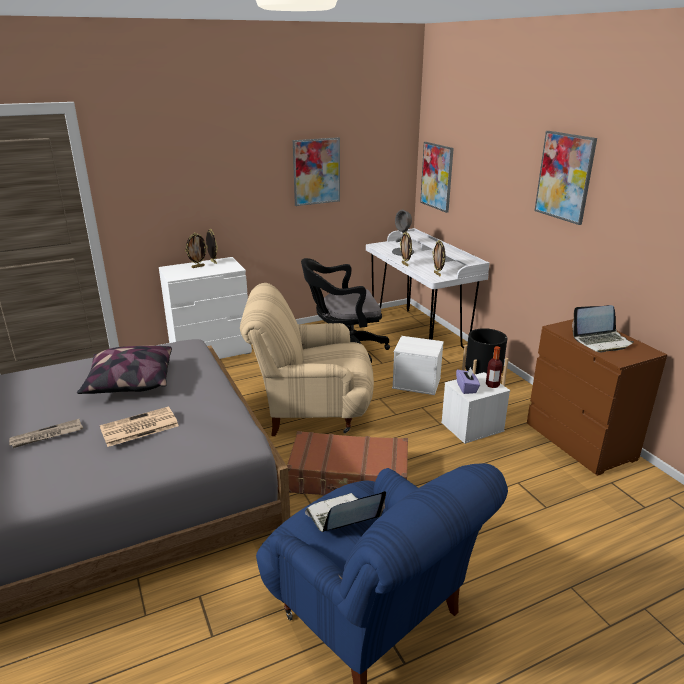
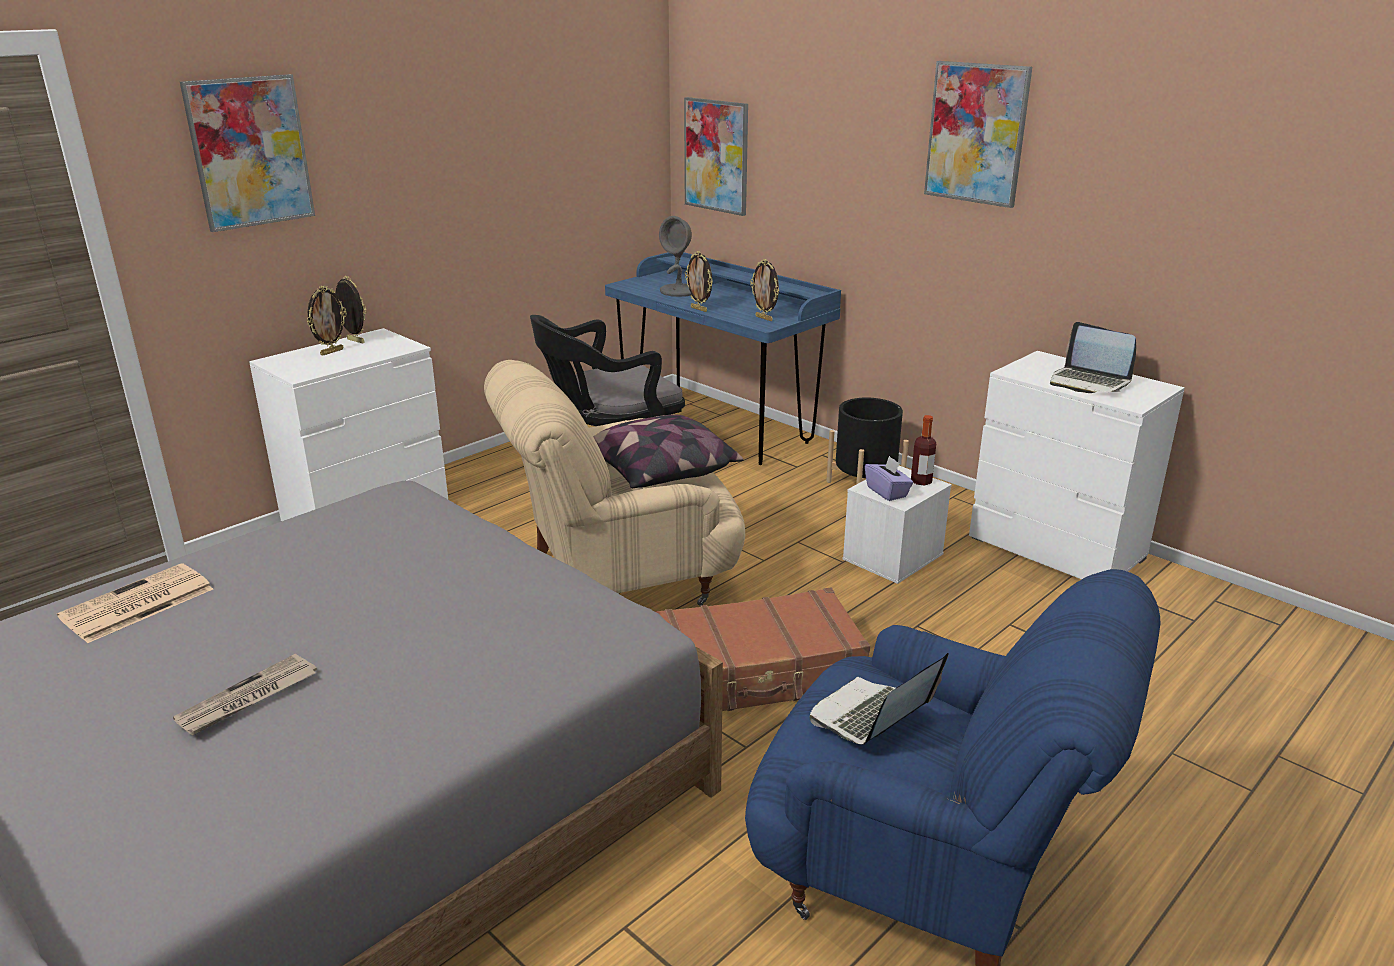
camera: 20 degrees left, 0 degrees up
pillow [77,346,172,394] -> pillow moved to [594,414,744,488]
newspaper [100,407,179,447] -> newspaper moved to [57,563,213,643]
picture [293,137,340,206] -> picture moved to [180,74,315,232]
white desk [366,228,490,348] -> blue desk [605,252,841,465]
white storage box [392,336,444,395] -> none
brown dresser [527,319,667,476] -> white dresser [969,351,1185,579]
laptop [572,305,634,352] -> laptop turned 75 degrees clockwise [1050,322,1136,393]

